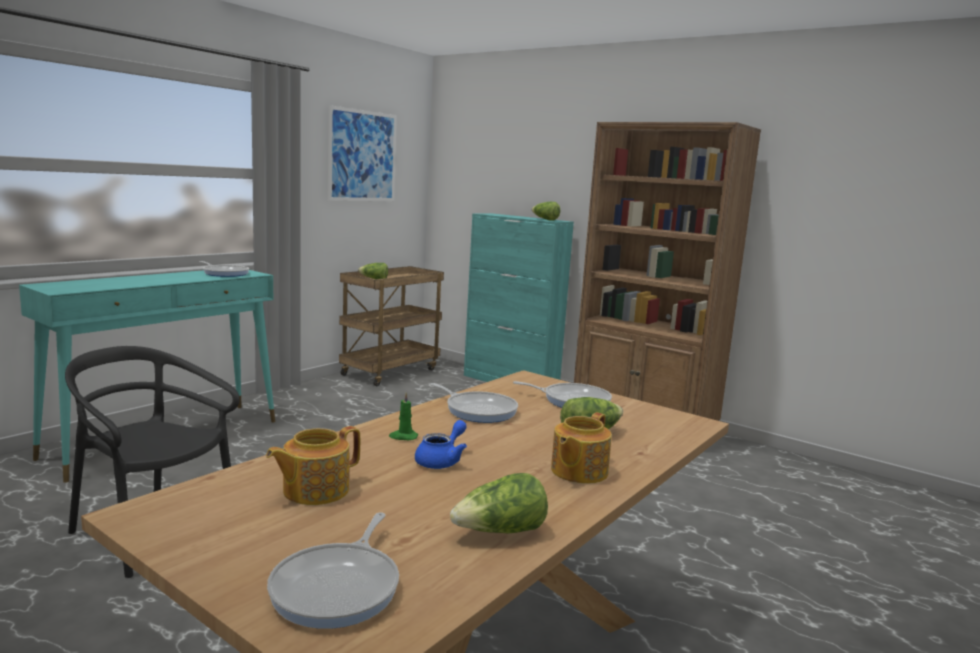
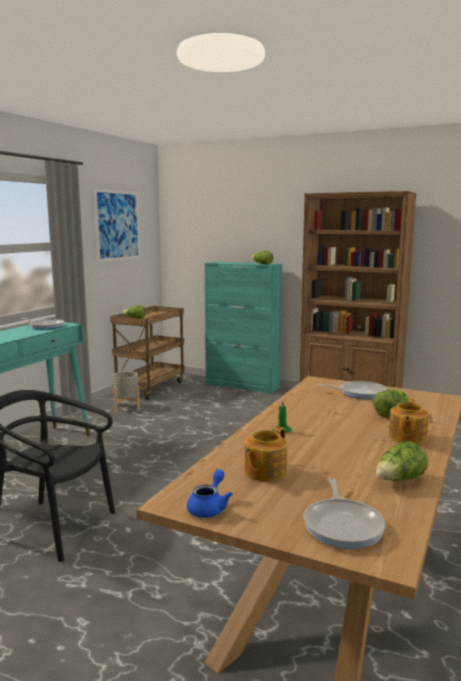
camera: 10 degrees left, 0 degrees up
blue teapot [415,420,467,469] -> blue teapot moved to [187,469,233,518]
frying pan [430,383,518,423] -> none
none -> grey planter [113,371,140,413]

